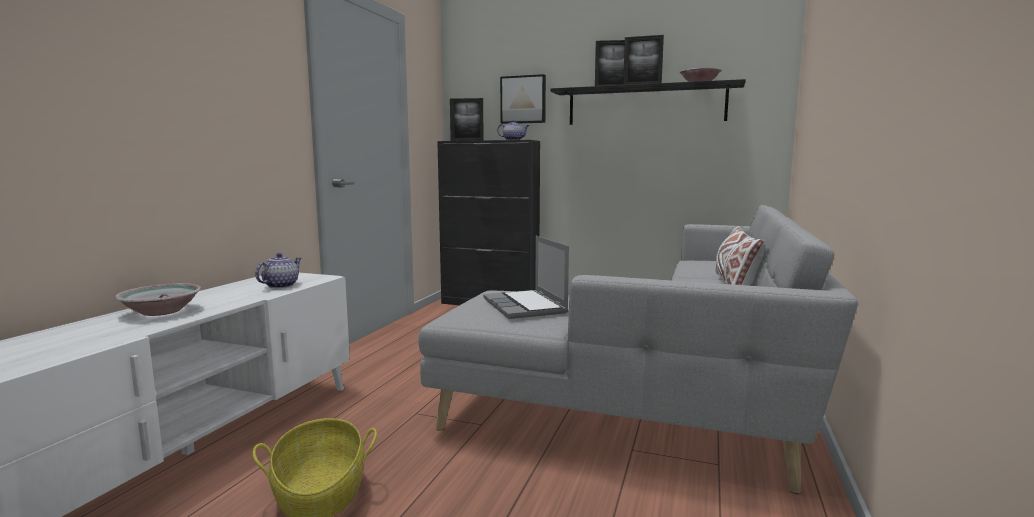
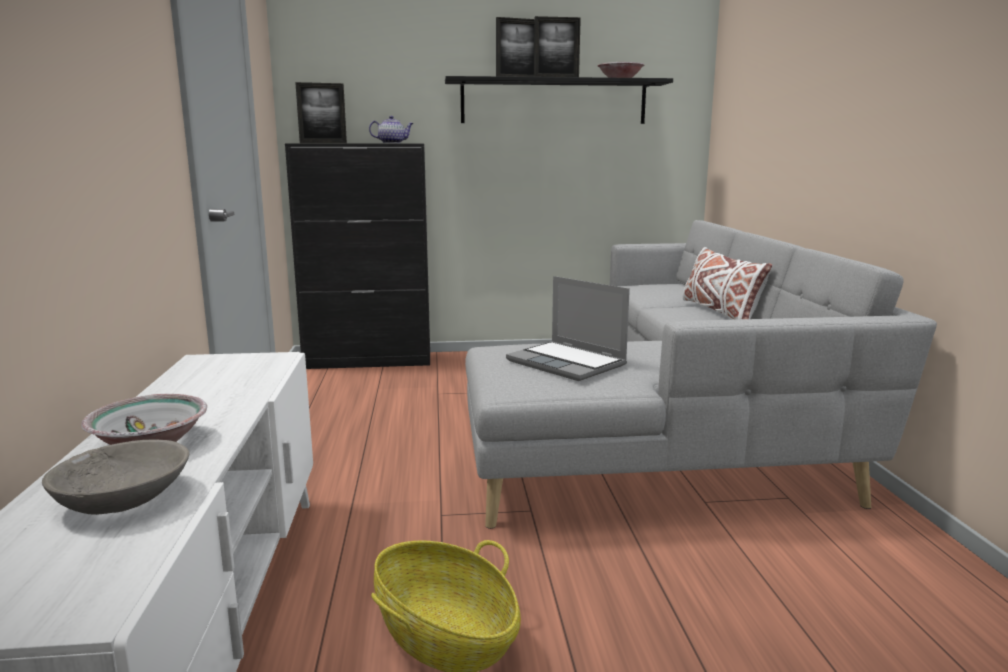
camera: 25 degrees left, 5 degrees up
teapot [255,253,301,288] -> none
picture [500,74,546,124] -> none
none -> grey bowl [42,440,189,515]

